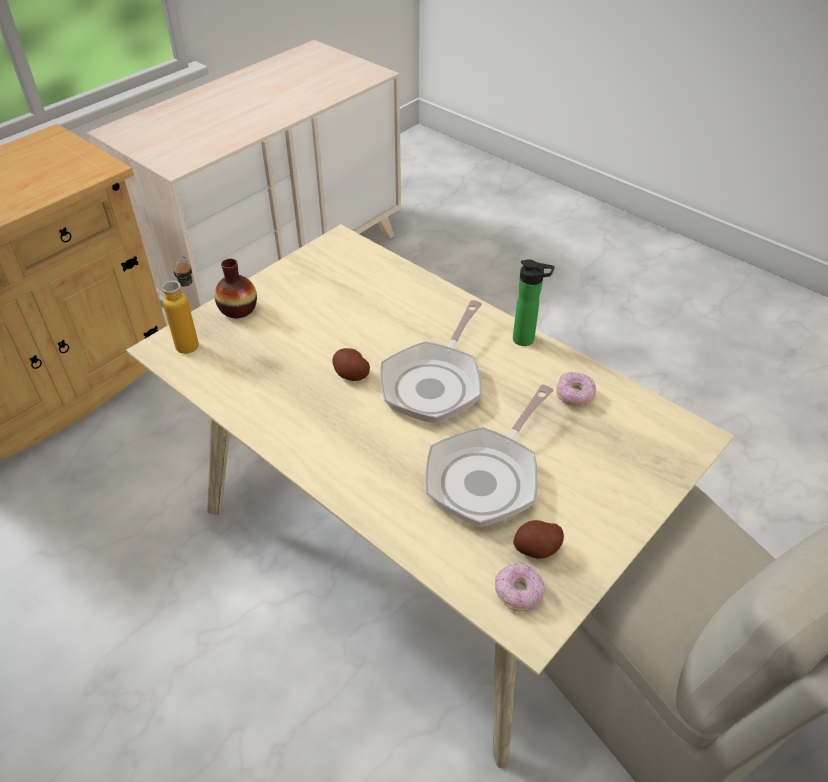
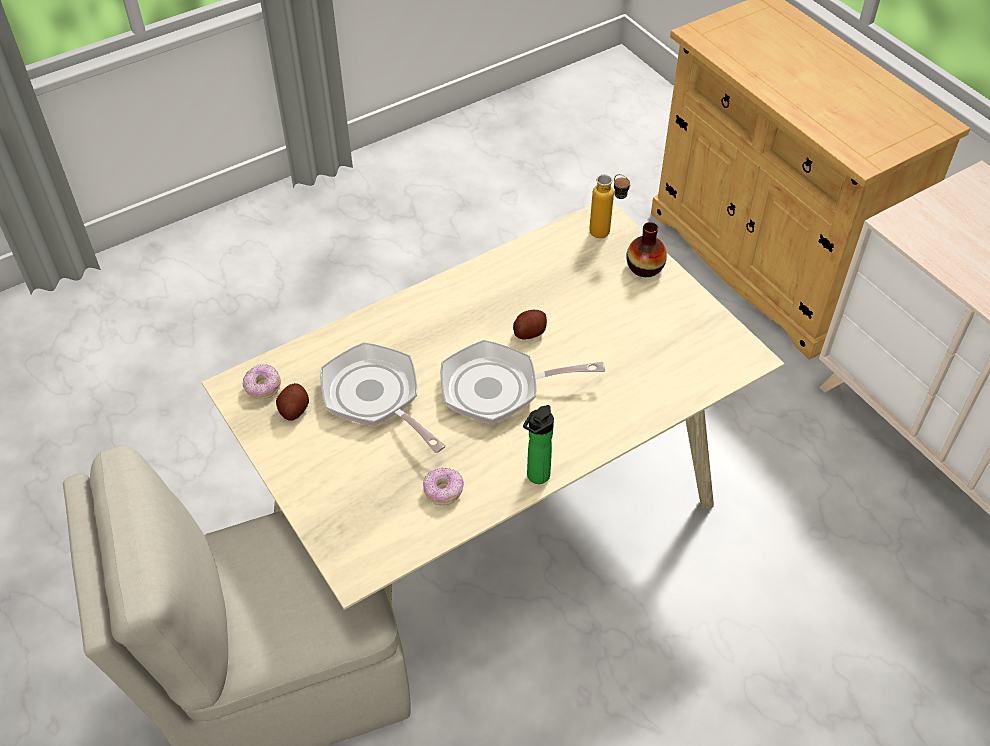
camera: 105 degrees right, 5 degrees up
frying pan [380,300,482,424] -> frying pan turned 45 degrees counterclockwise [440,340,605,425]

